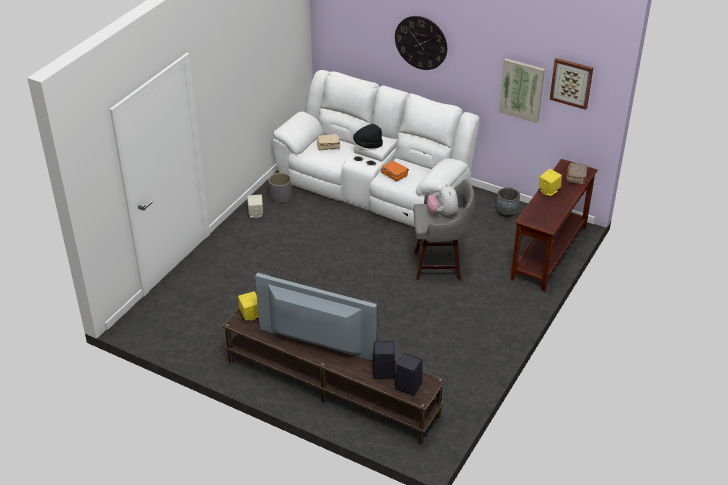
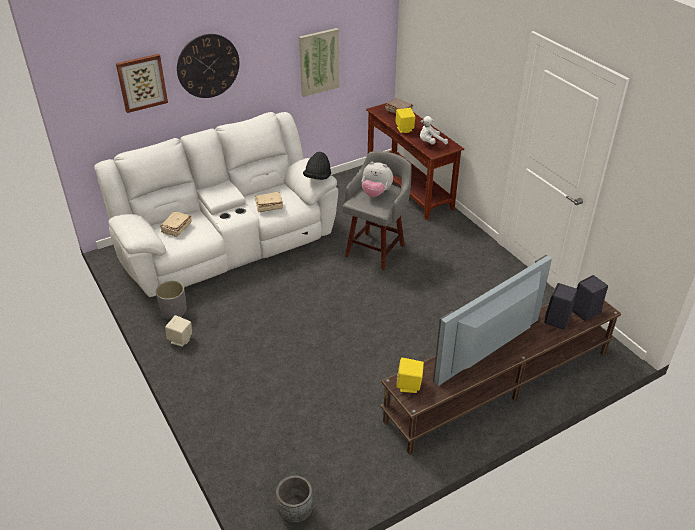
camera: 60 degrees left, 0 degrees up
black hat [353,124,383,149] -> black hat moved to [303,152,331,180]
orange book [381,160,409,181] -> beige book [255,192,283,212]
grey planter [496,187,520,218] -> grey planter moved to [276,476,313,523]
picture [550,58,593,110] -> picture moved to [116,54,168,113]
none -> white plush toy [420,116,448,145]

